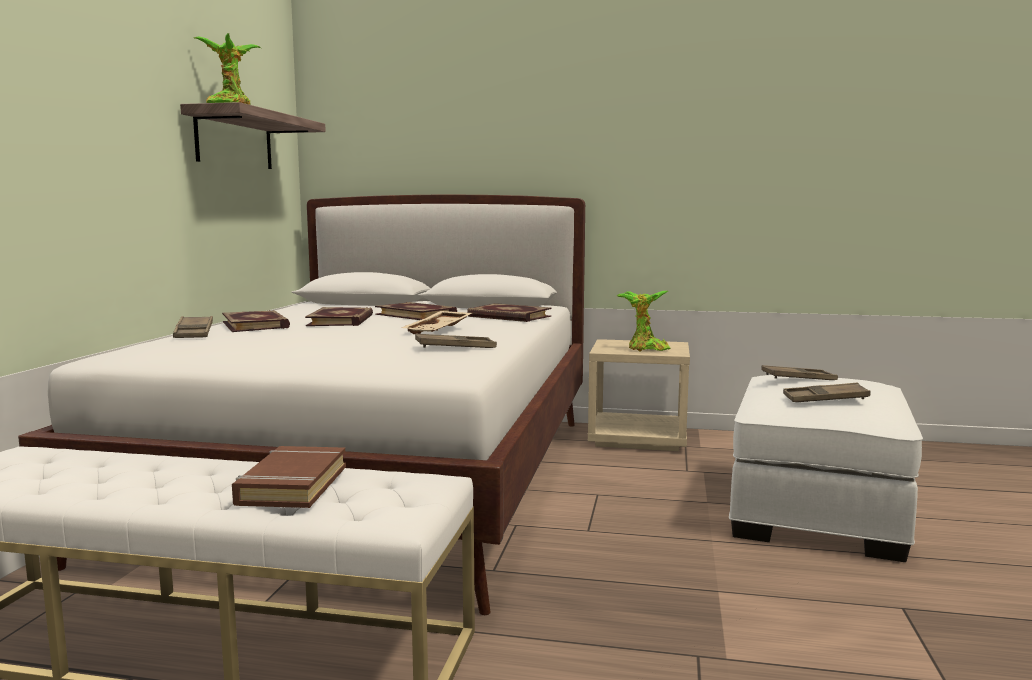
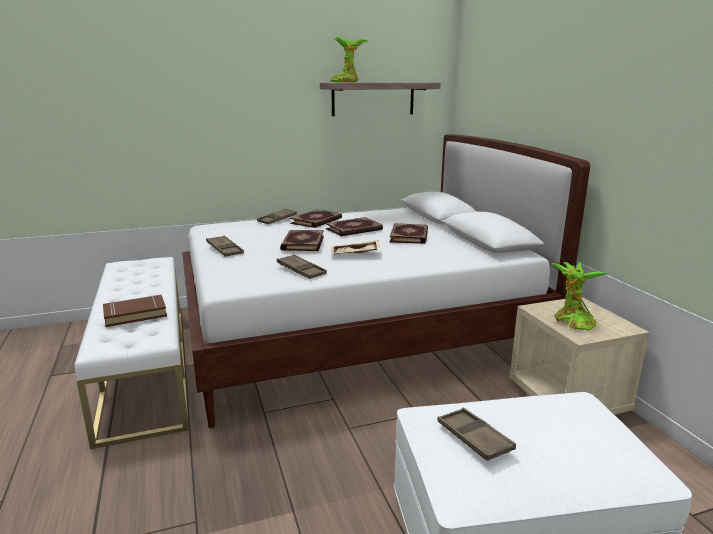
camera: 60 degrees right, 10 degrees up
book [467,303,552,322] -> book moved to [280,230,324,251]
brown tray [761,365,838,380] -> brown tray moved to [206,235,244,257]

